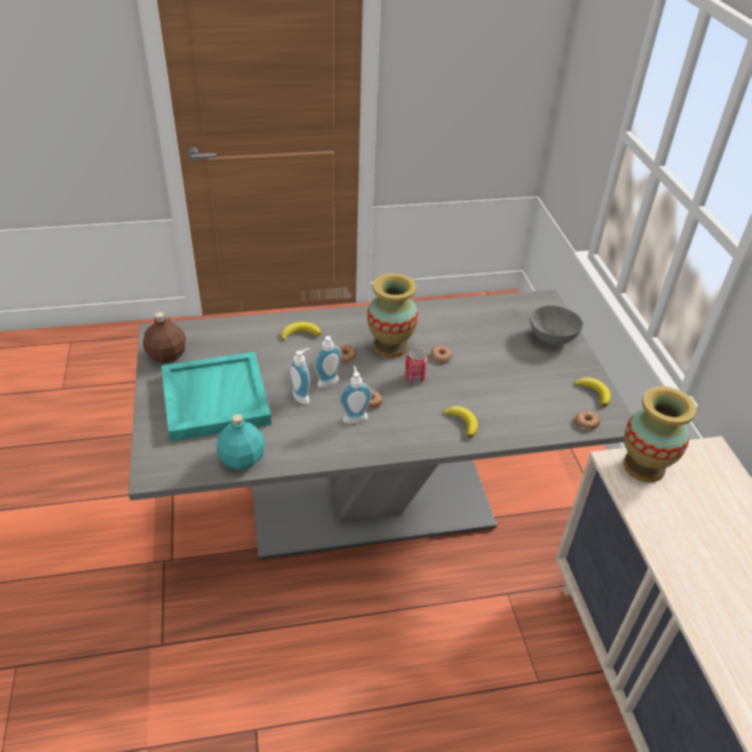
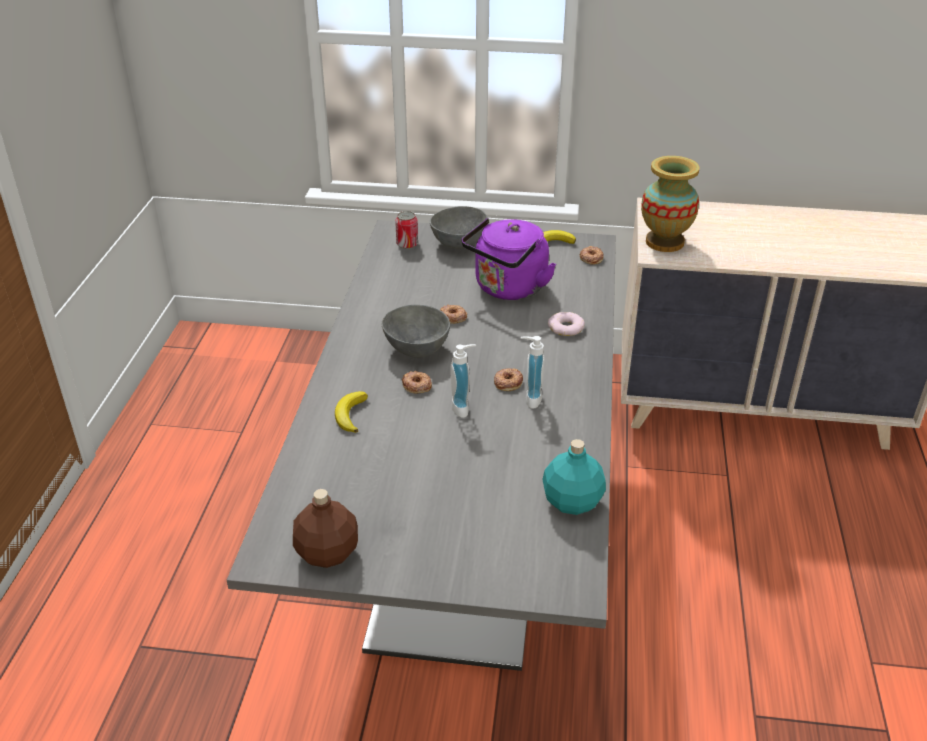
camera: 70 degrees left, 5 degrees down
turquoise tray [161,352,272,442] -> none
soap dispenser [290,348,310,405] -> none
vase [367,273,418,358] -> grey bowl [381,305,450,358]
can [405,349,427,384] -> can moved to [395,211,418,249]
banana [443,406,478,438] -> donut [548,312,585,336]
none -> purple kettle [462,218,556,300]

